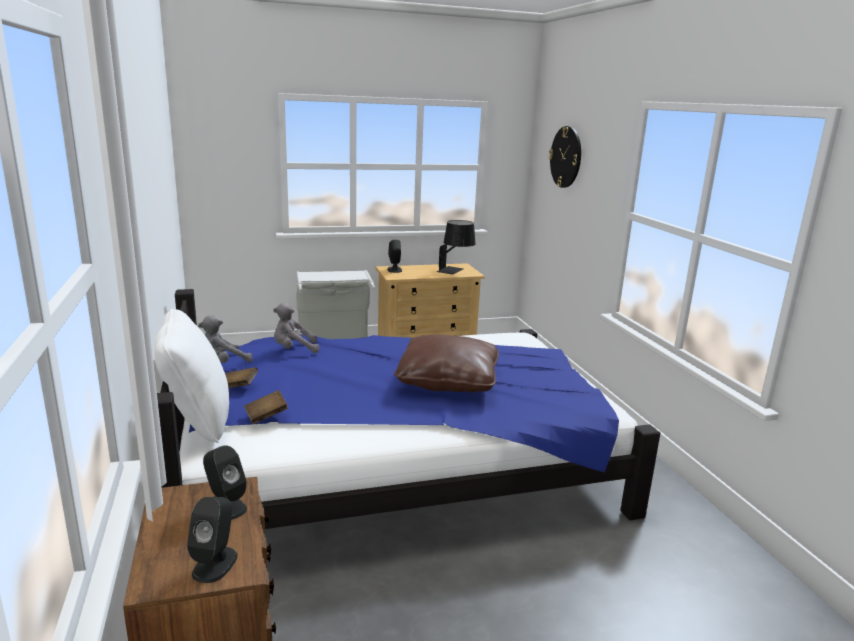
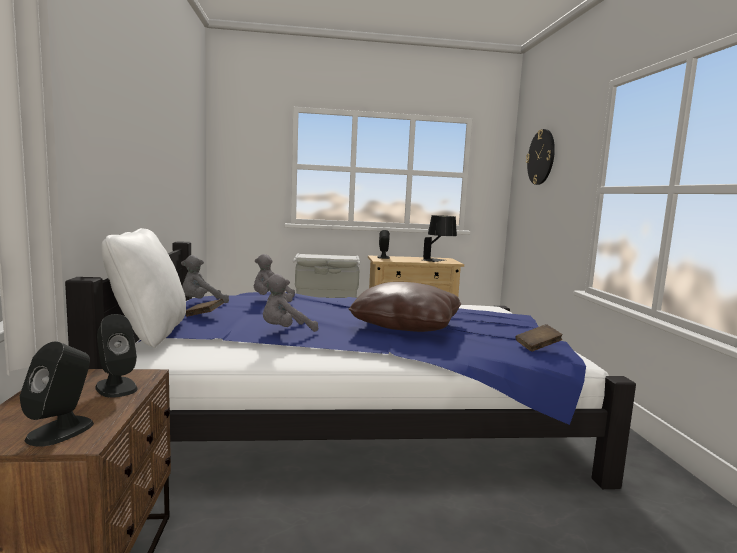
camera: 10 degrees right, 10 degrees down
brown book [244,390,288,424] -> brown book moved to [515,324,563,352]
none -> grey plush toy [263,274,318,332]

